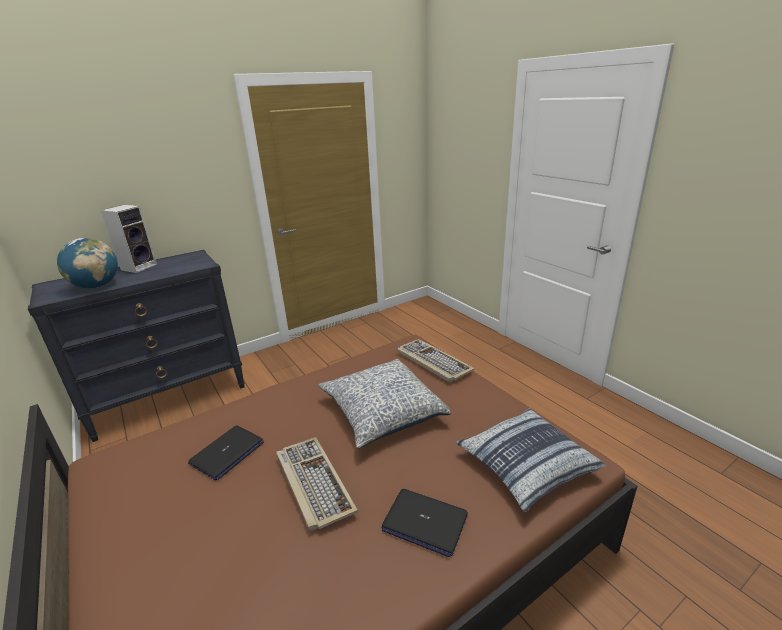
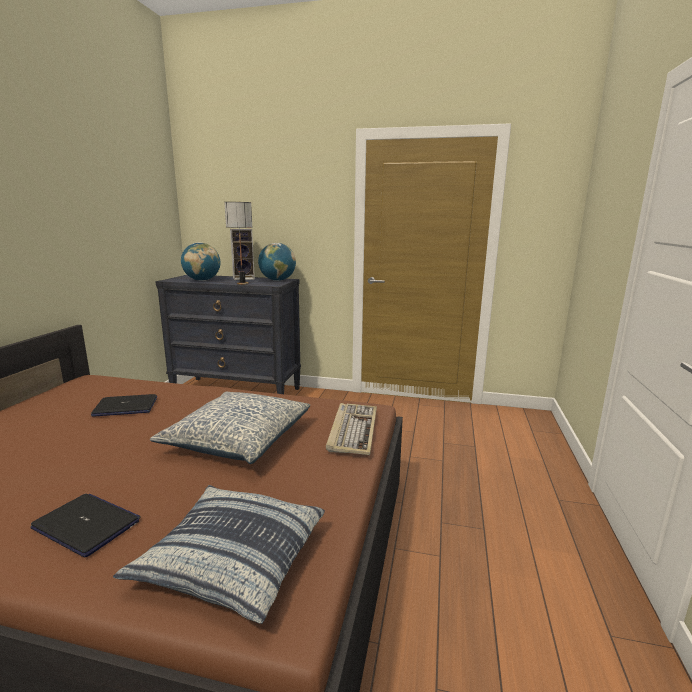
camera: 45 degrees right, 10 degrees down
keyboard [276,437,358,531] -> none
laptop [381,489,468,557] -> laptop turned 135 degrees clockwise [30,494,141,557]
none -> table lamp [224,202,252,285]
none -> globe [258,243,296,281]

